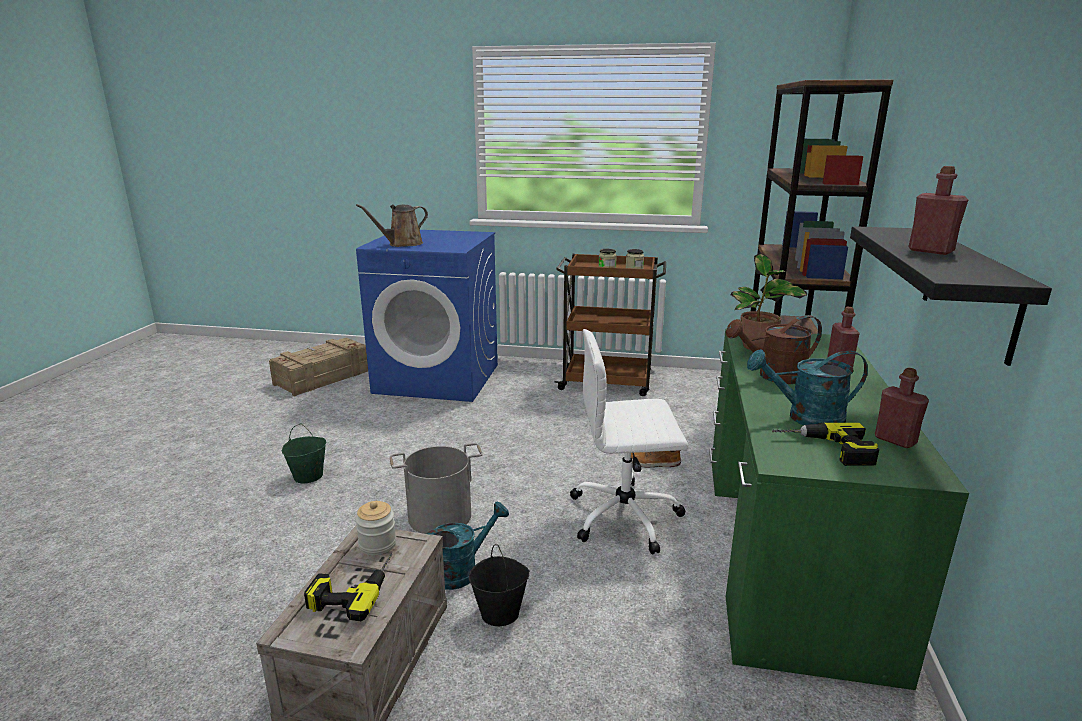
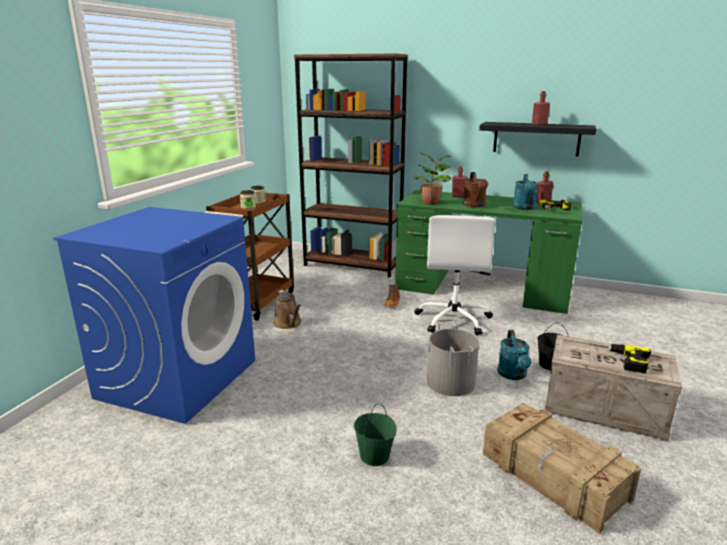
camera: 80 degrees left, 0 degrees up
crate [269,338,368,397] -> crate moved to [483,403,641,534]
jar [355,501,396,555] -> none
brown watering can [356,204,428,247] -> brown watering can moved to [274,290,301,329]
turquoise watering can [426,502,509,590] -> turquoise watering can turned 150 degrees counterclockwise [497,330,532,380]

